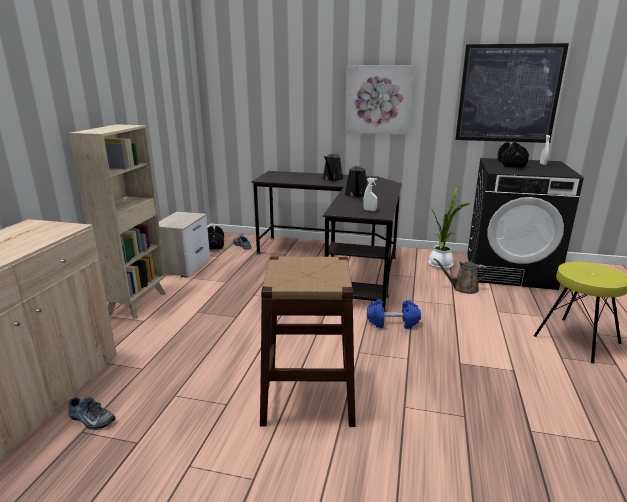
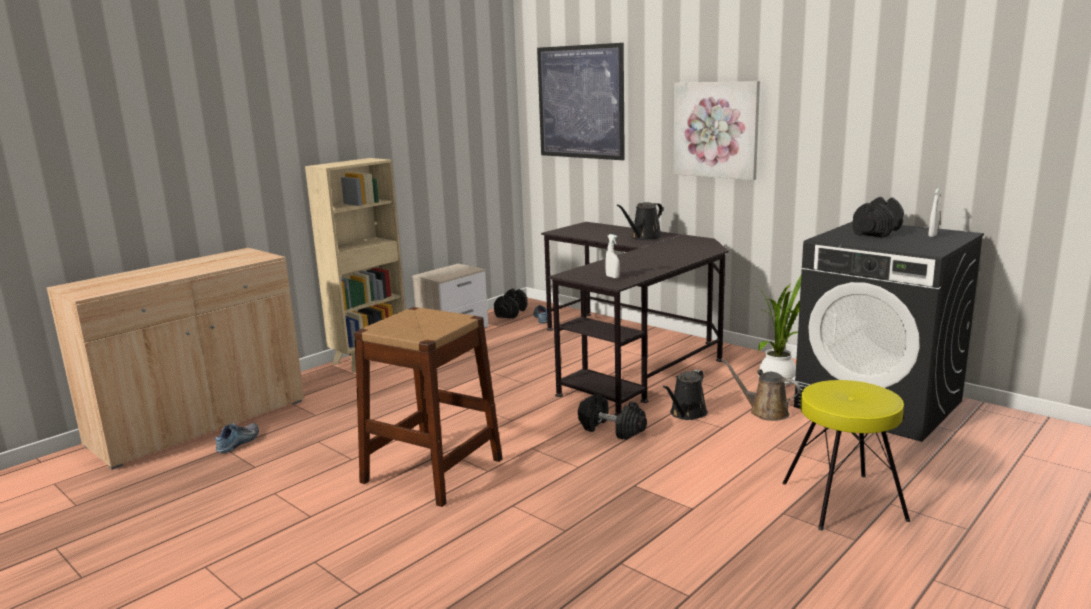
camera: 30 degrees right, 5 degrees down
shoe [68,396,116,430] -> shoe turned 120 degrees counterclockwise [216,423,259,453]
black watering can [345,166,367,198] -> black watering can moved to [663,369,708,420]
blue dumbbell [367,299,421,329] -> black dumbbell [578,394,647,440]
picture [455,43,569,143] -> picture moved to [537,43,625,160]

